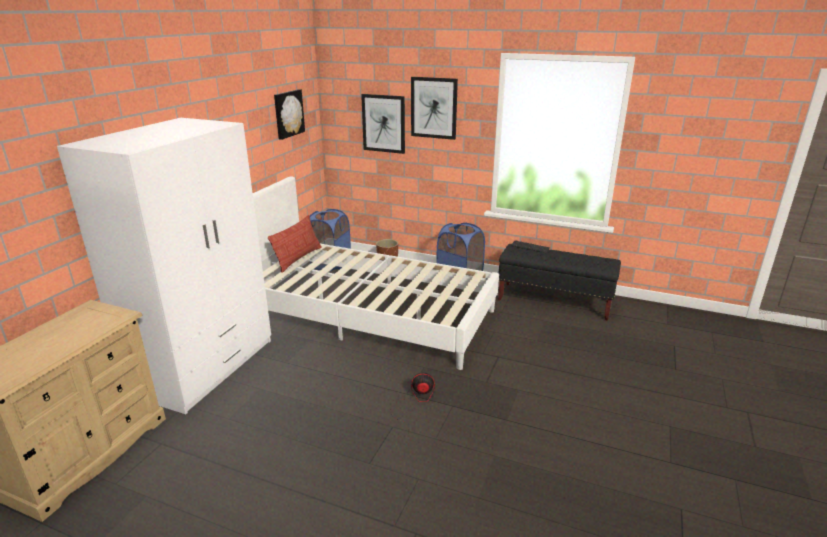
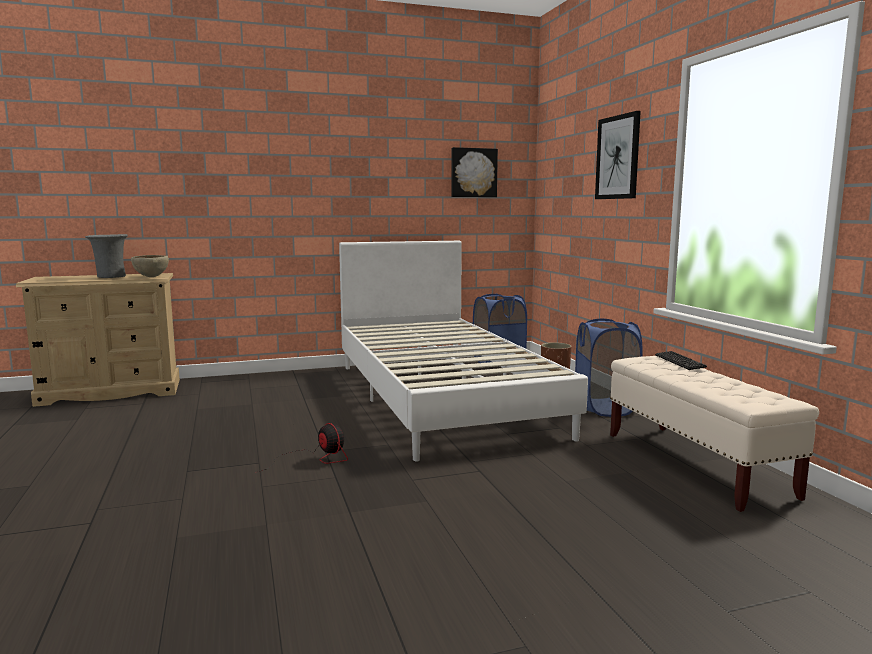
camera: 50 degrees right, 15 degrees down
white wardrobe [57,118,271,414] -> none
pillow [268,215,322,273] -> none
picture [361,94,405,154] -> none
black bench [498,244,621,321] -> beige bench [610,356,819,512]
none -> grey vase [85,234,128,278]
none -> brown bowl [131,255,169,277]

